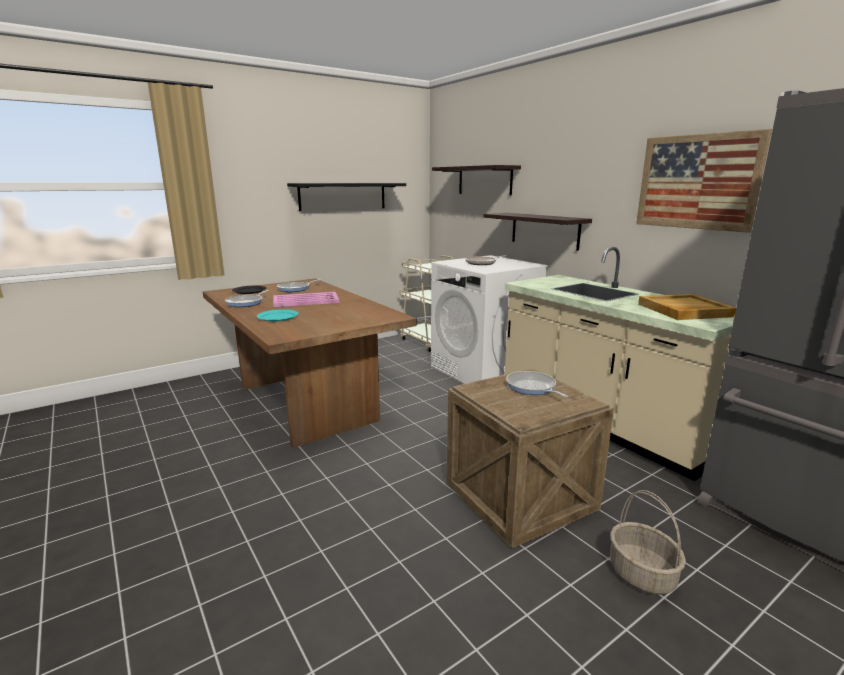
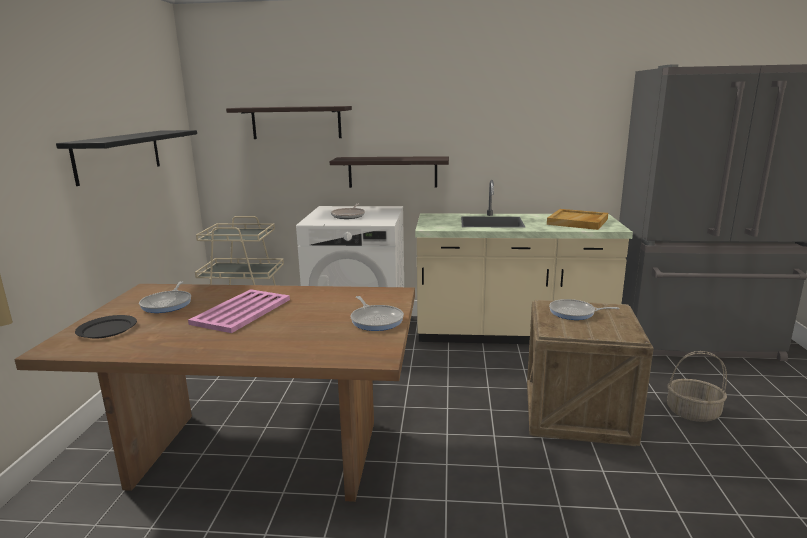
camera: 50 degrees left, 0 degrees up
frying pan [225,290,269,307] -> frying pan moved to [351,296,404,331]
turquoise plate [257,309,299,322] -> none
picture [636,129,772,233] -> none

